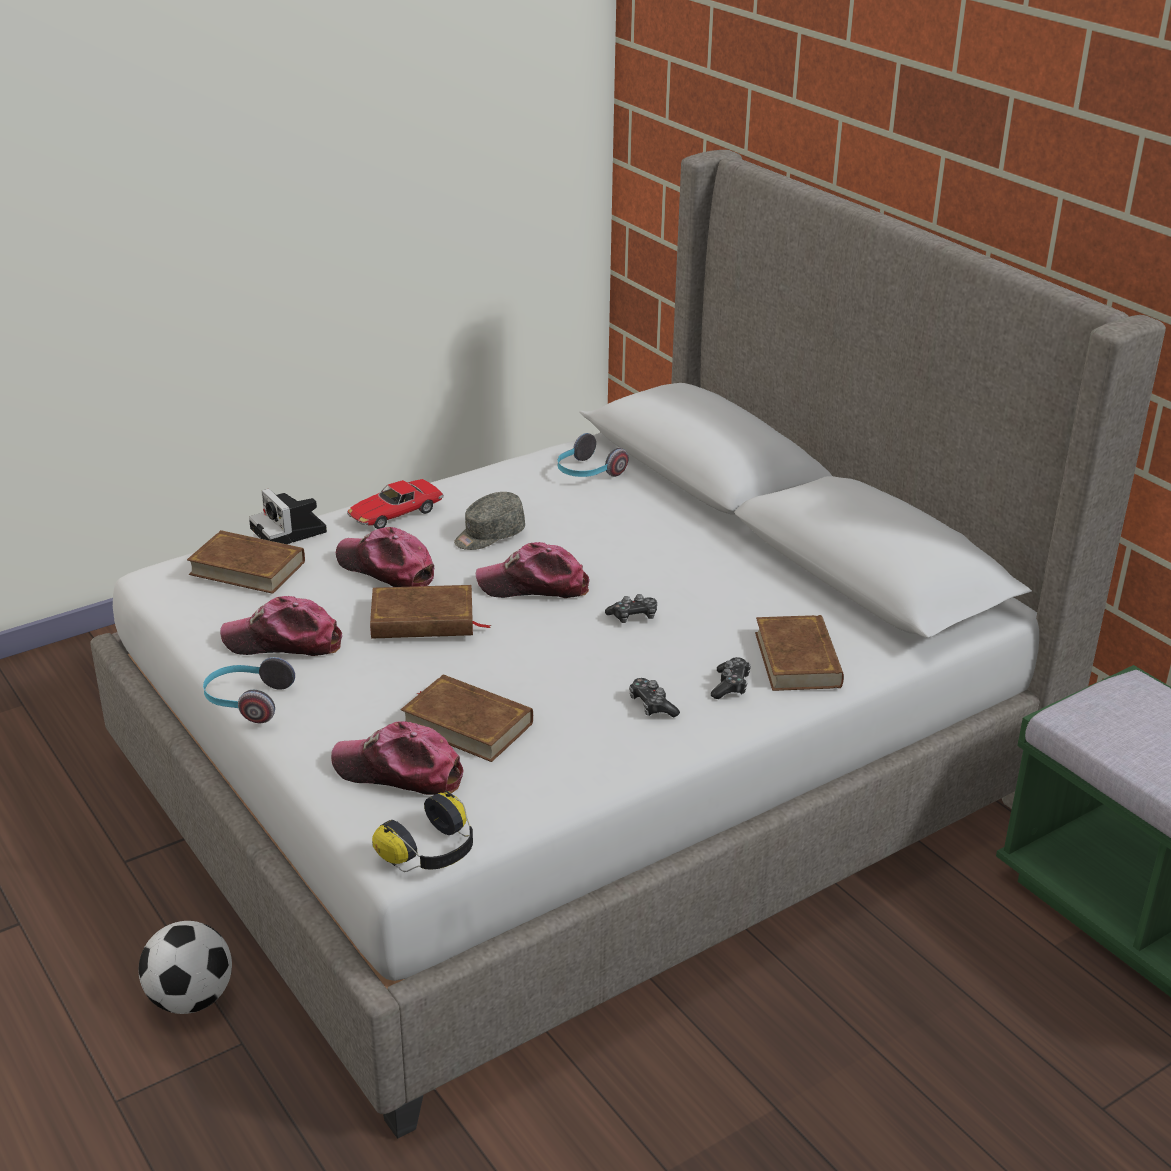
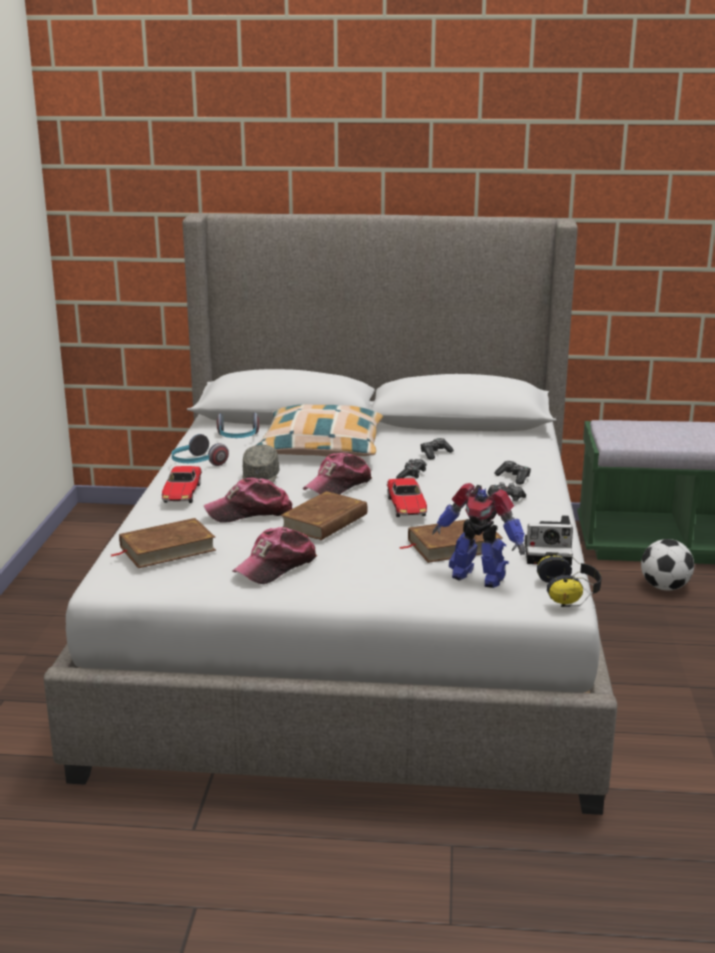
camera: 50 degrees left, 10 degrees down
football [139,921,232,1014] -> football moved to [641,539,694,591]
headphones [203,657,295,723] -> headphones moved to [171,434,229,466]
camera [249,488,327,544] -> camera moved to [525,515,573,566]
cap [331,721,463,795] -> toy robot [432,483,525,588]
brown book [755,615,844,691] -> none
none -> pillow [257,404,384,457]
none -> toy car [387,478,427,517]
none -> game controller [420,438,454,460]

